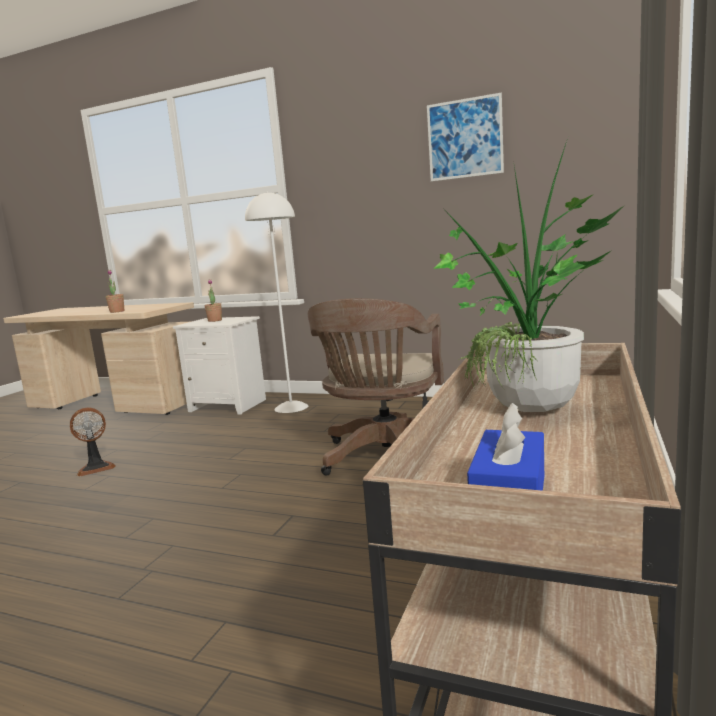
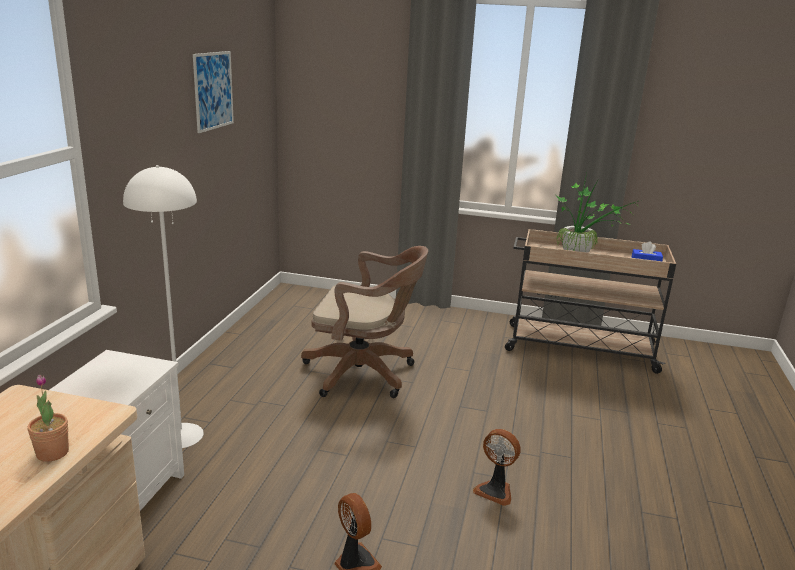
camera: 100 degrees left, 10 degrees up
potted plant [204,280,222,322] -> none
none -> fan [473,429,521,506]

